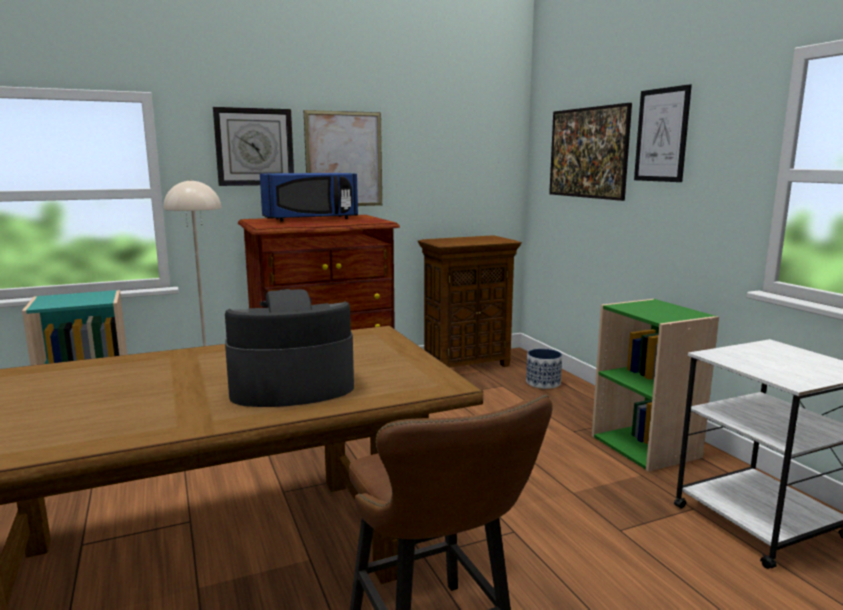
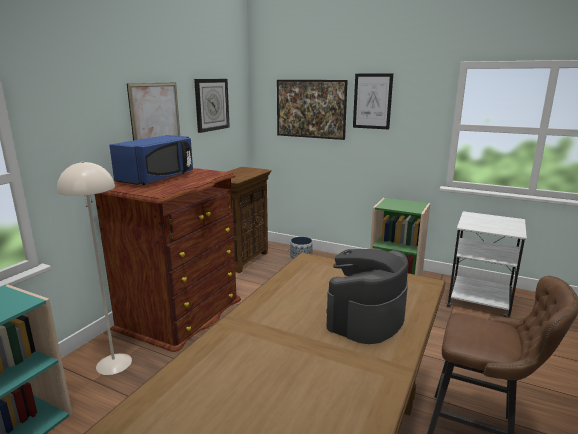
camera: 40 degrees left, 5 degrees up
wall clock [213,107,294,186] -> wall clock moved to [194,79,230,133]

